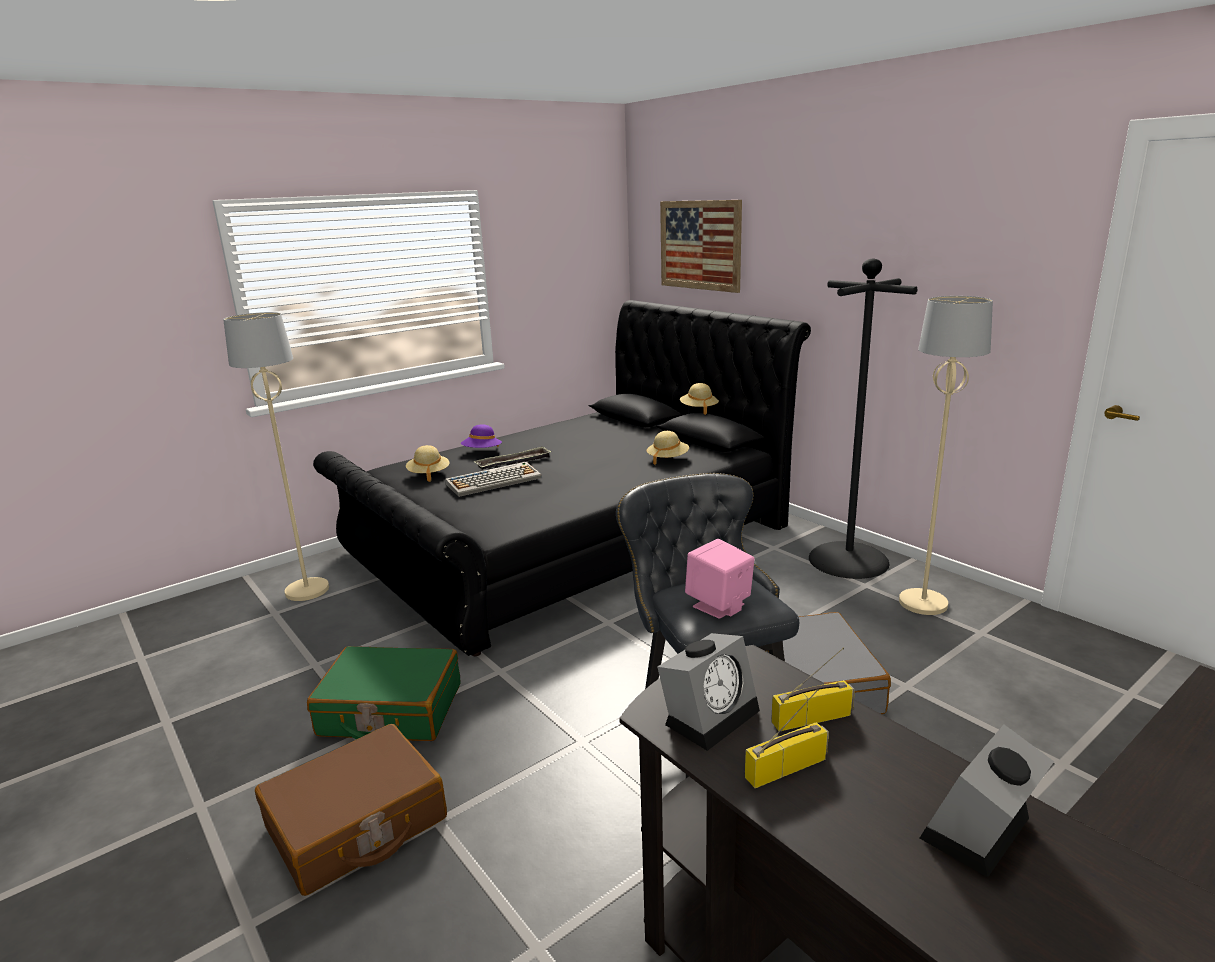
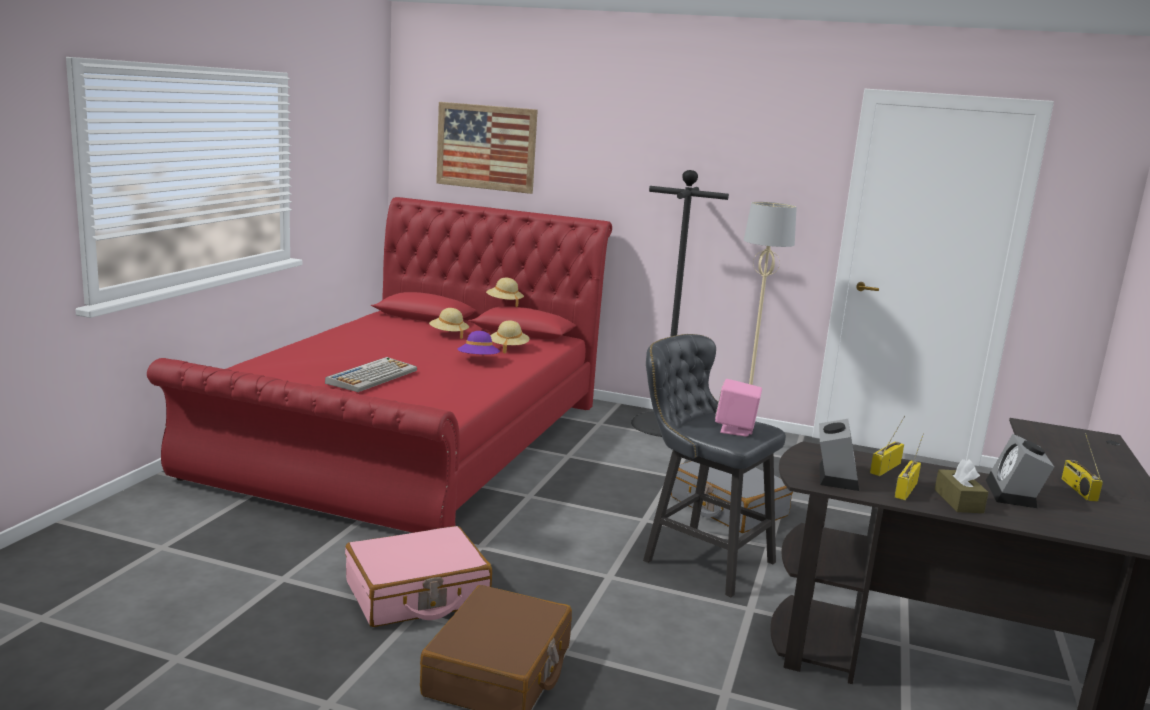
camera: 35 degrees left, 5 degrees down
beige floor lamp [223,312,329,601] -> none
green suitcase [307,646,460,741] -> pink suitcase [345,526,492,627]
black bed [313,300,811,656] -> red bed [147,197,612,533]
beige hat [406,445,450,482] -> beige hat moved to [429,308,469,339]
purple hat [461,424,502,448] -> purple hat moved to [458,331,500,355]
tray [474,446,551,470] -> none
none -> brown tissue box [935,459,989,513]
none -> radio [1061,433,1103,502]

